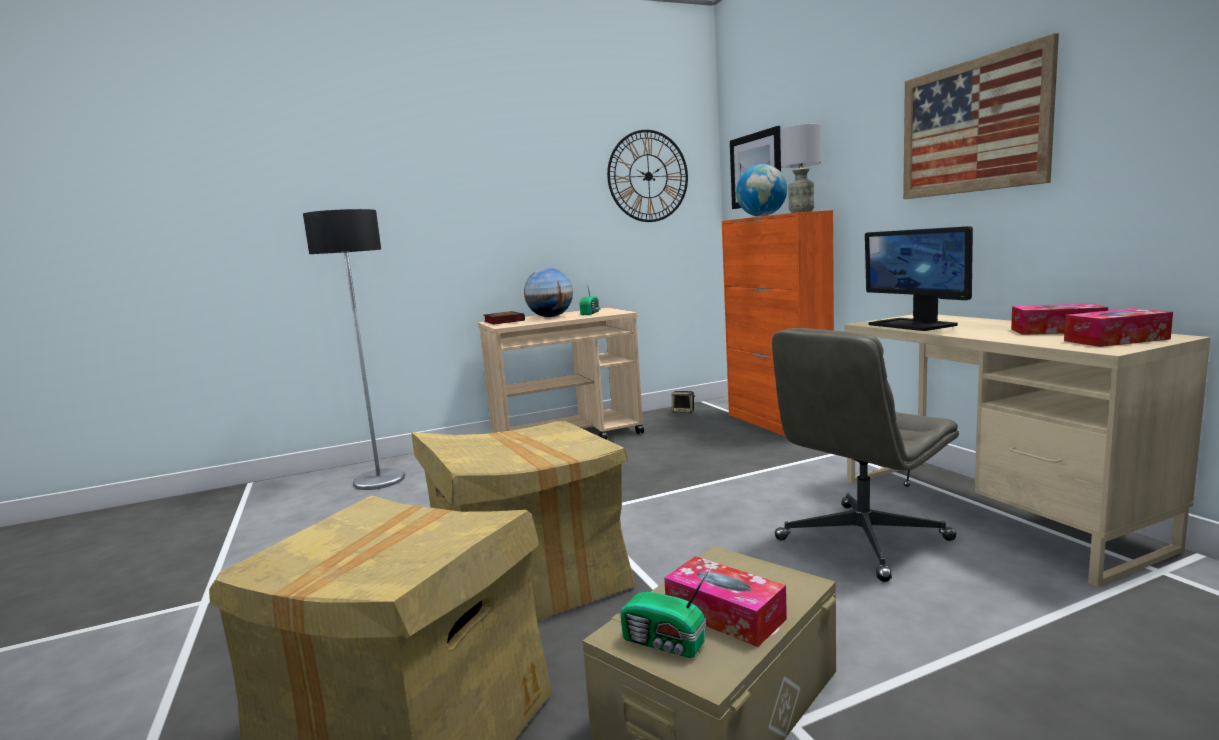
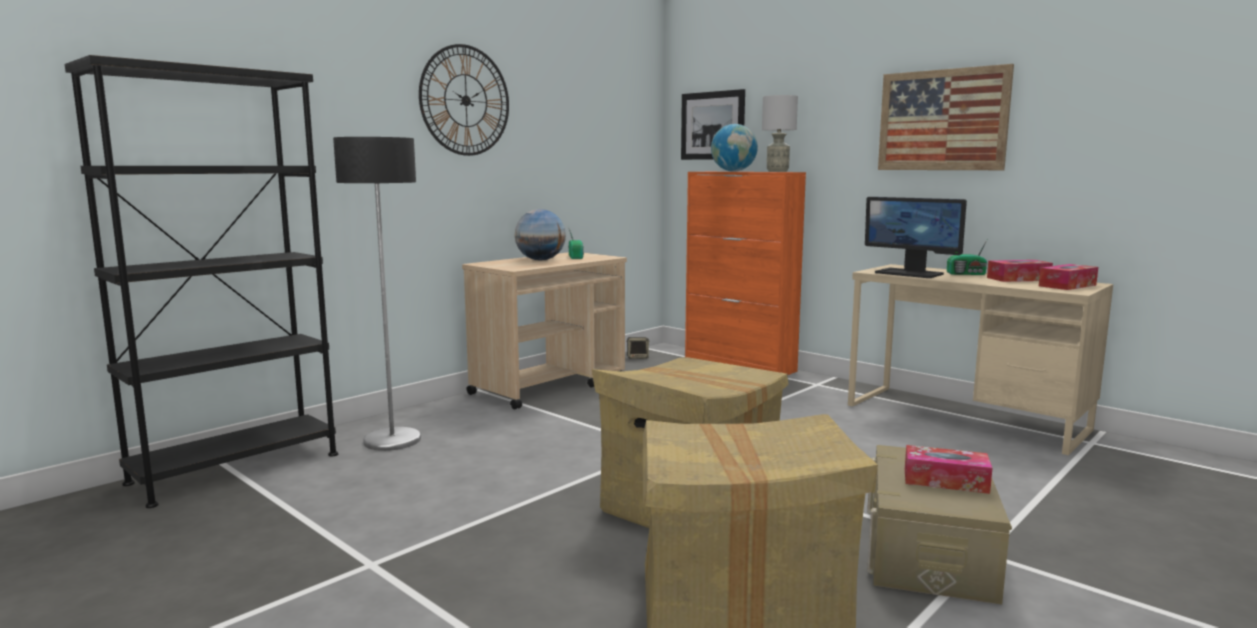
camera: 25 degrees left, 0 degrees up
book [484,311,525,325] -> none
wall clock [607,130,688,222] -> wall clock moved to [419,44,509,156]
radio [620,570,709,658] -> radio moved to [947,240,988,275]
grey office chair [772,328,959,582] -> none
none -> black bookcase [65,55,338,508]

